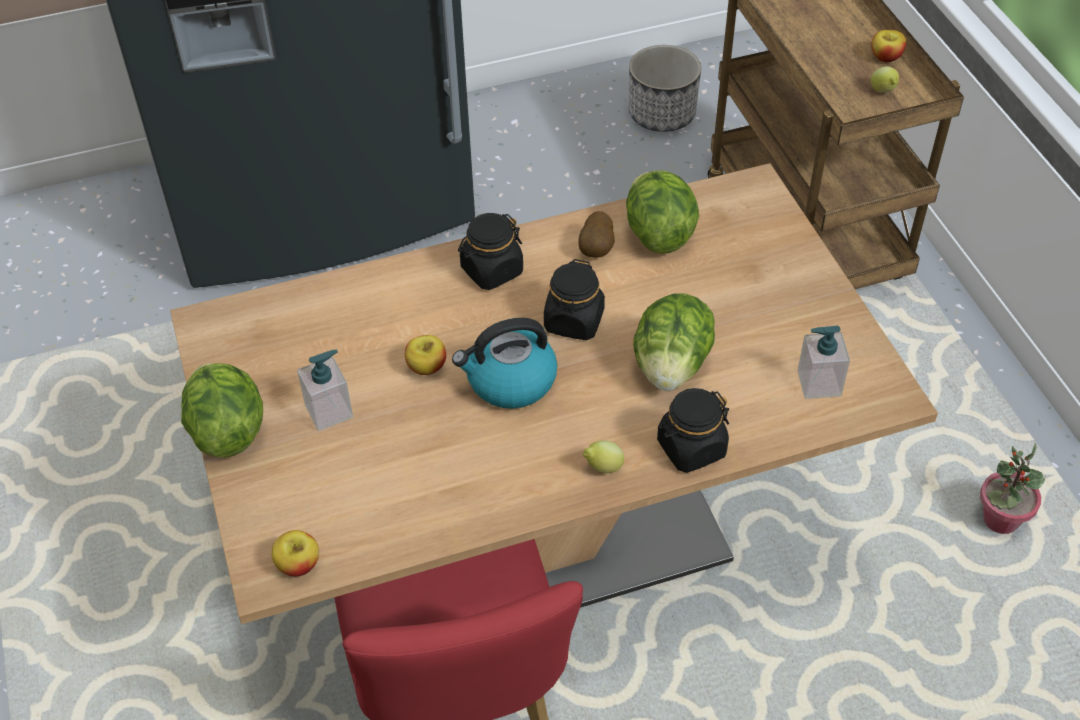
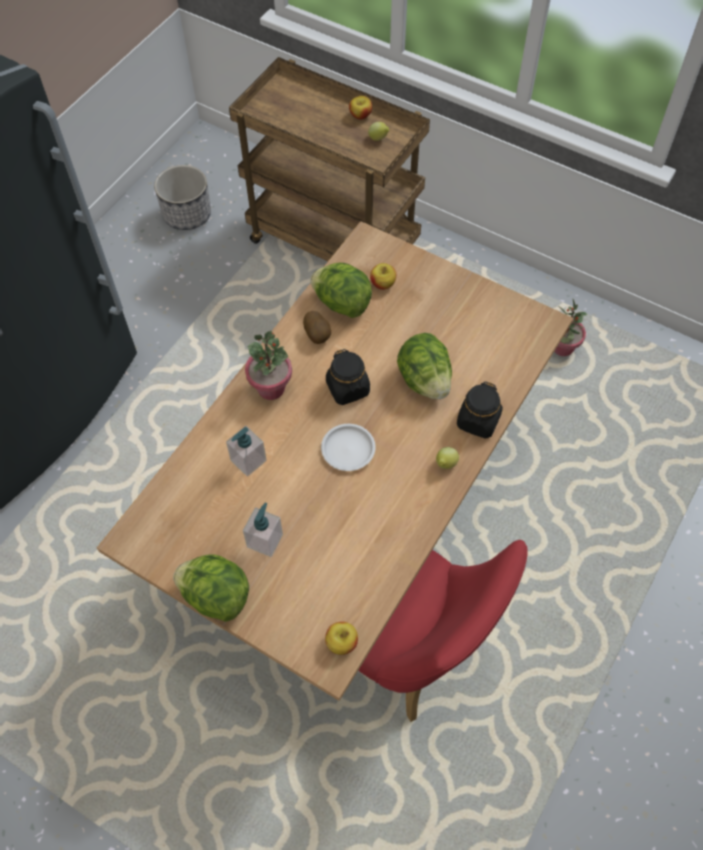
camera: 40 degrees left, 10 degrees up
apple [405,335,446,375] -> apple moved to [370,263,396,290]
kettle [452,318,557,409] -> white plate [321,424,375,471]
black jar [458,213,523,290] -> potted plant [245,331,292,400]
soap dispenser [798,326,850,399] -> soap dispenser moved to [226,426,267,477]

